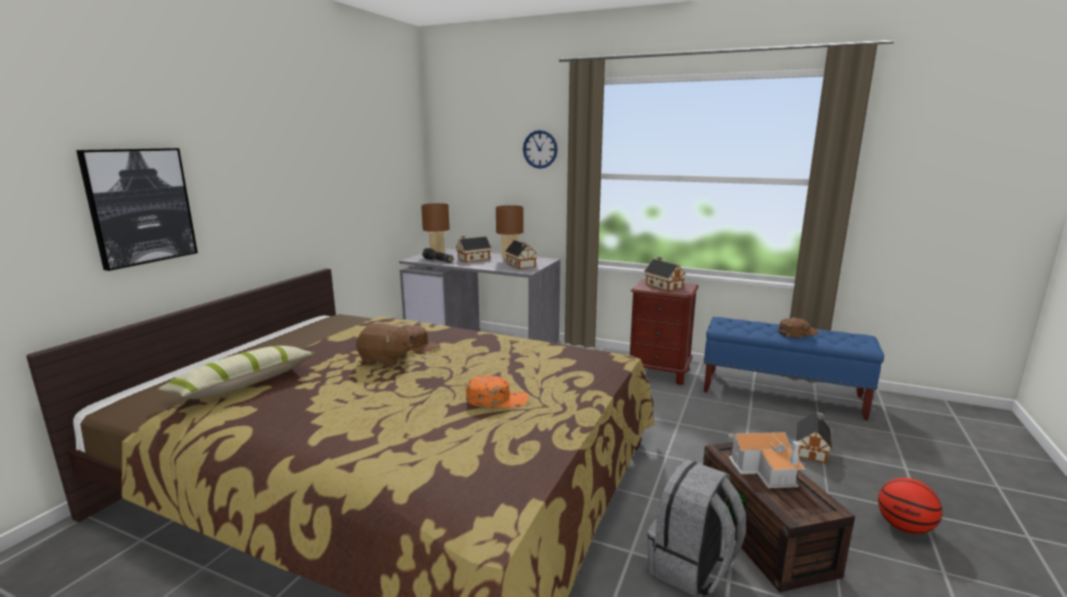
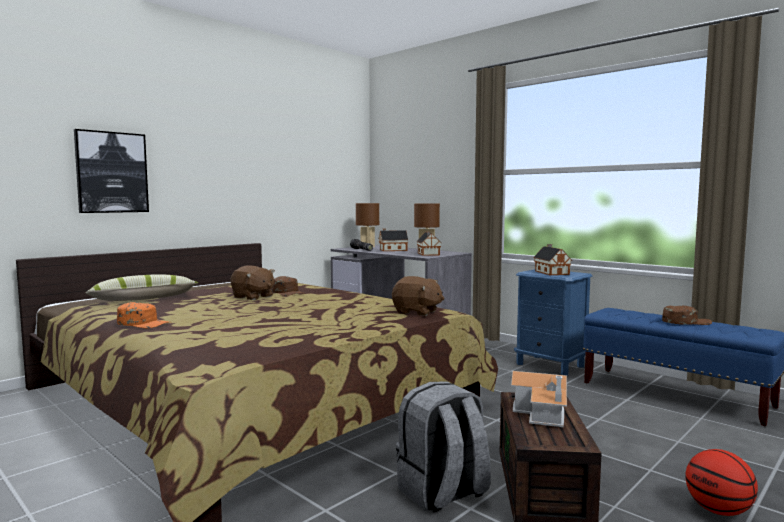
camera: 20 degrees right, 10 degrees down
orange cap [466,375,529,408] -> orange cap moved to [117,302,169,328]
wall clock [523,130,558,169] -> none
brown nightstand [630,279,699,385] -> blue nightstand [514,269,593,376]
toy house [797,412,832,464] -> none
none -> brown plush toy [392,276,445,316]

